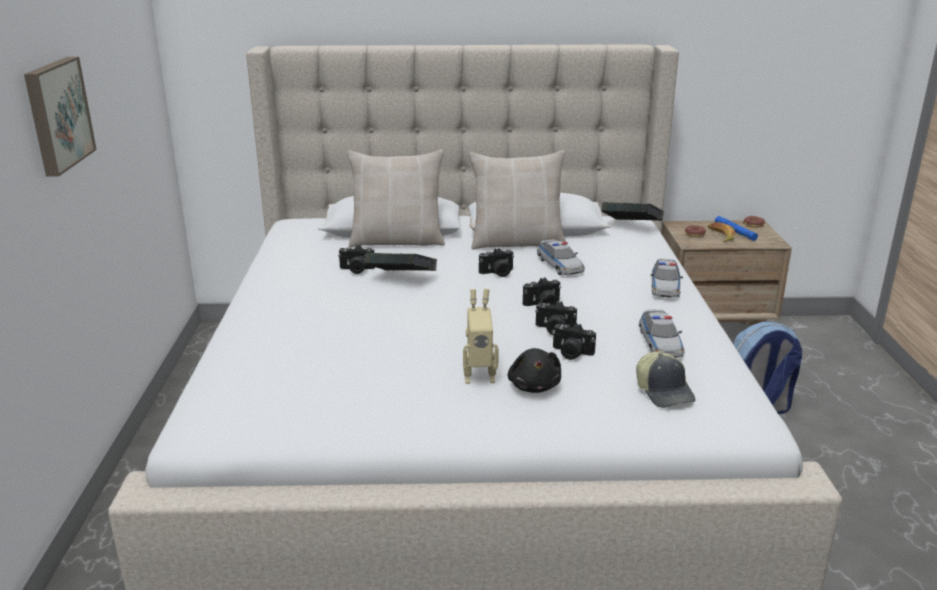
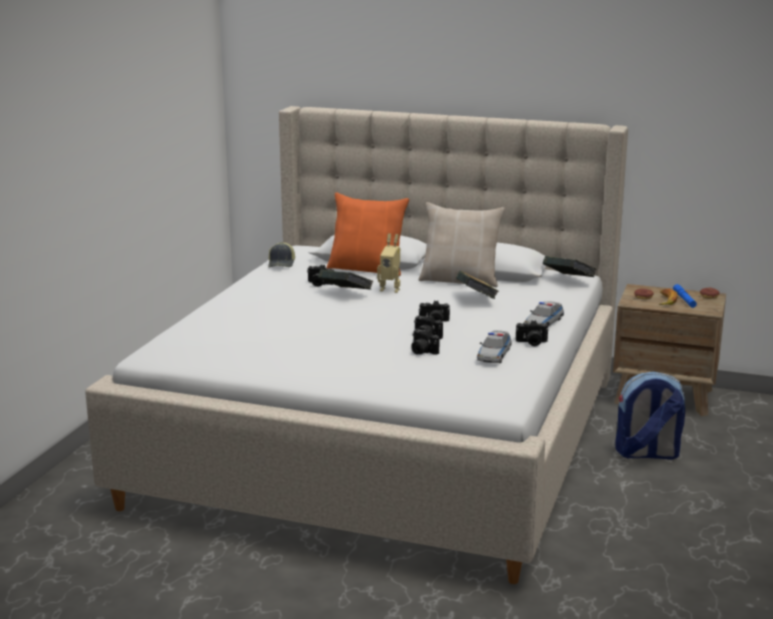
camera: 20 degrees right, 5 degrees down
picture [24,57,96,177] -> none
beige pillow [347,150,445,247] -> orange pillow [327,192,409,276]
toy robot [463,289,499,384] -> toy robot moved to [377,233,400,293]
camera [479,248,514,277] -> camera moved to [516,320,549,346]
black plush toy [508,348,561,393] -> none
toy car [537,239,585,275] -> book [456,271,499,299]
cap [636,352,695,408] -> cap moved to [268,242,295,268]

